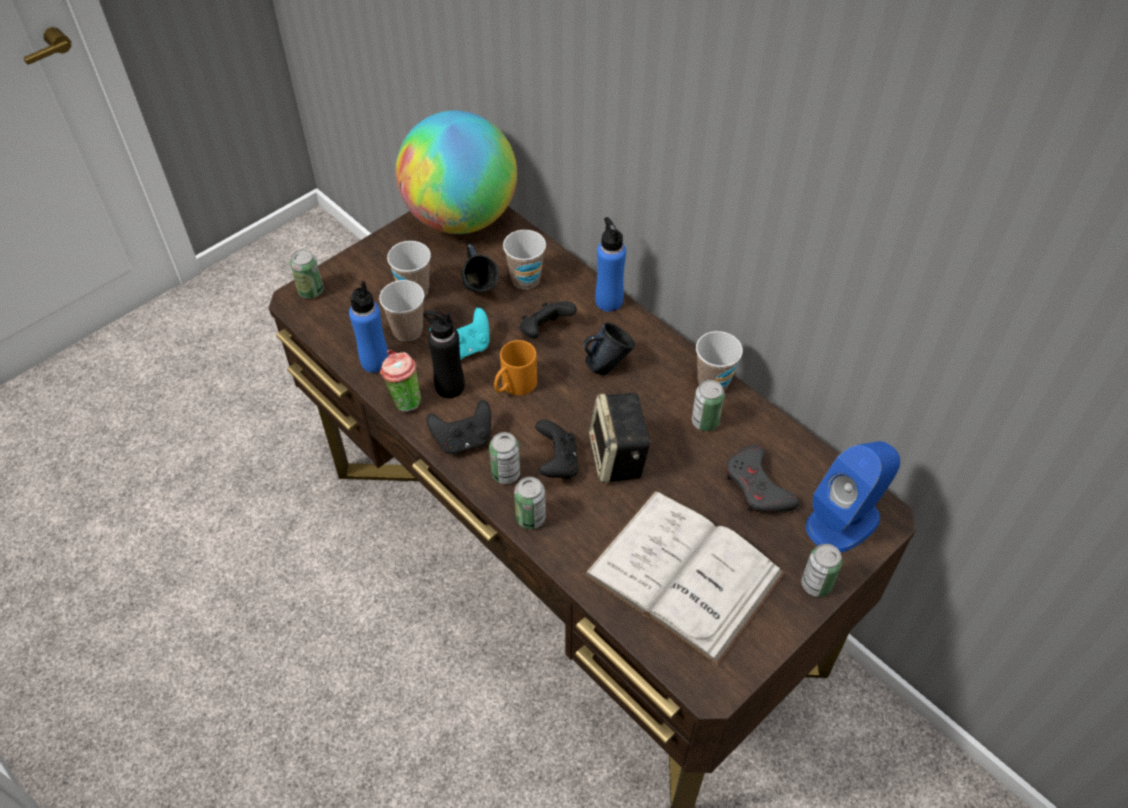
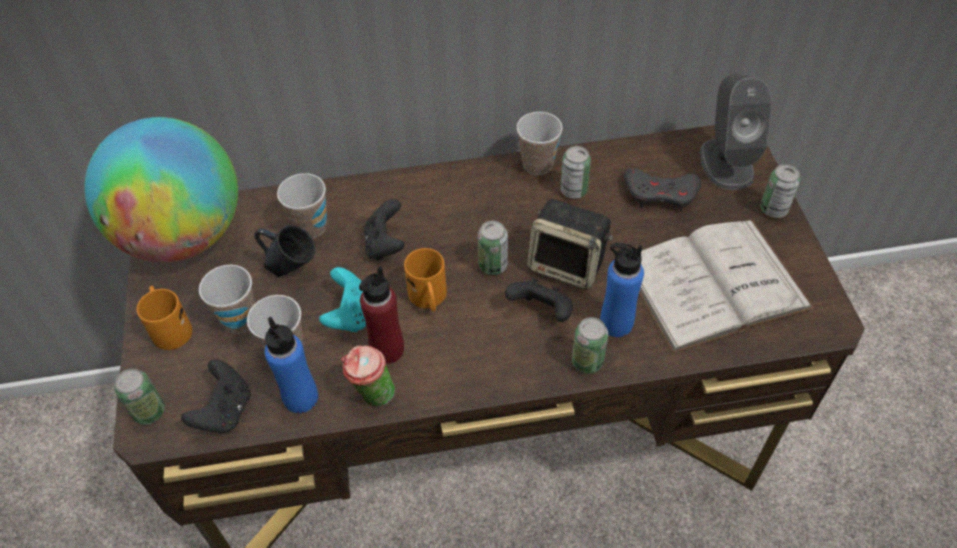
camera: 55 degrees left, 0 degrees up
black bottle [424,310,465,398] -> red bottle [359,266,404,364]
black game controller [427,400,491,454] -> black game controller moved to [181,359,251,433]
can [489,432,520,484] -> can moved to [478,221,508,275]
blue mug [583,323,635,376] -> none
blue bottle [595,217,626,312] -> blue bottle moved to [600,243,644,337]
blue speaker [806,441,900,553] -> grey speaker [700,74,772,190]
none -> orange mug [137,286,192,350]

